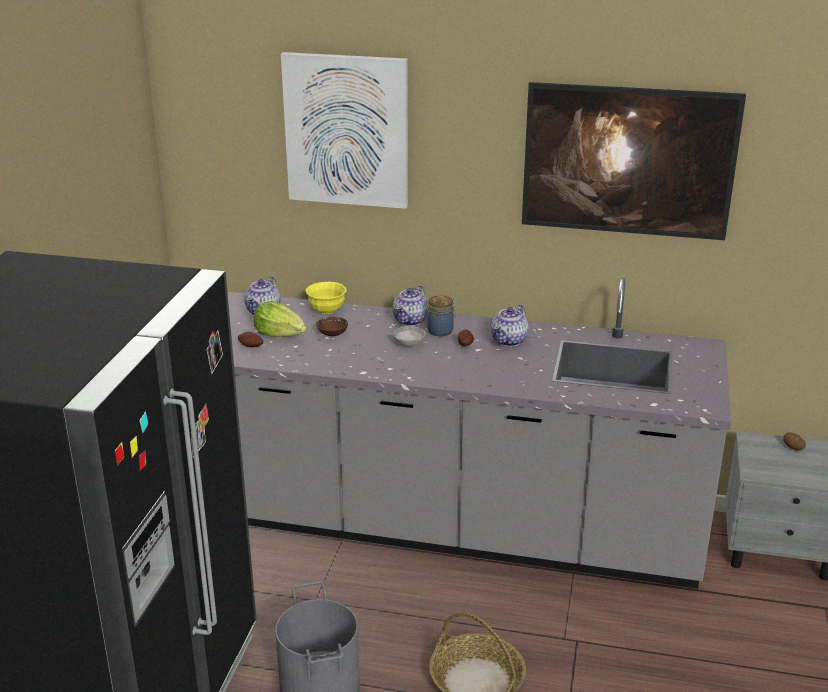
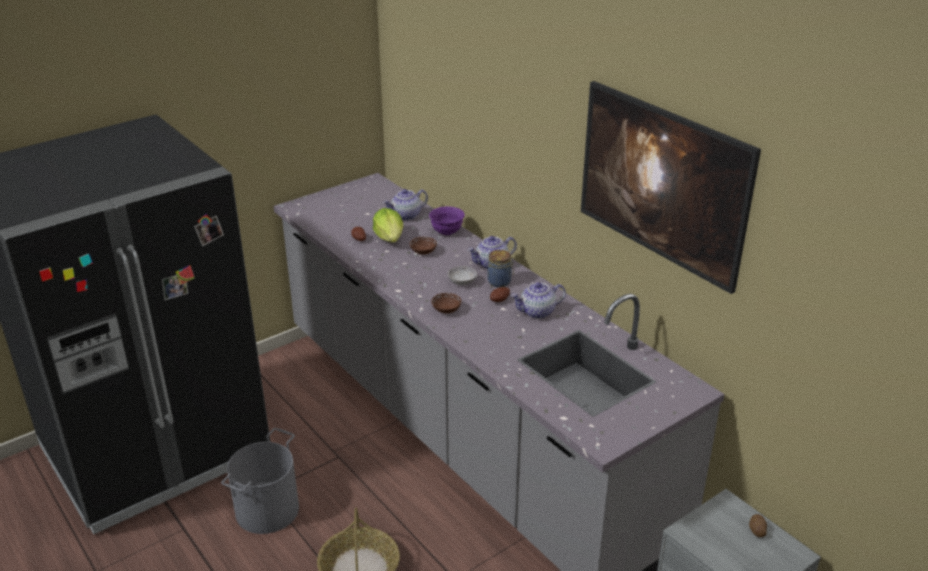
camera: 40 degrees right, 5 degrees up
picture [281,52,408,209] -> none
yellow bowl [306,282,347,314] -> purple bowl [429,206,465,235]
none -> brown bowl [431,293,461,314]

